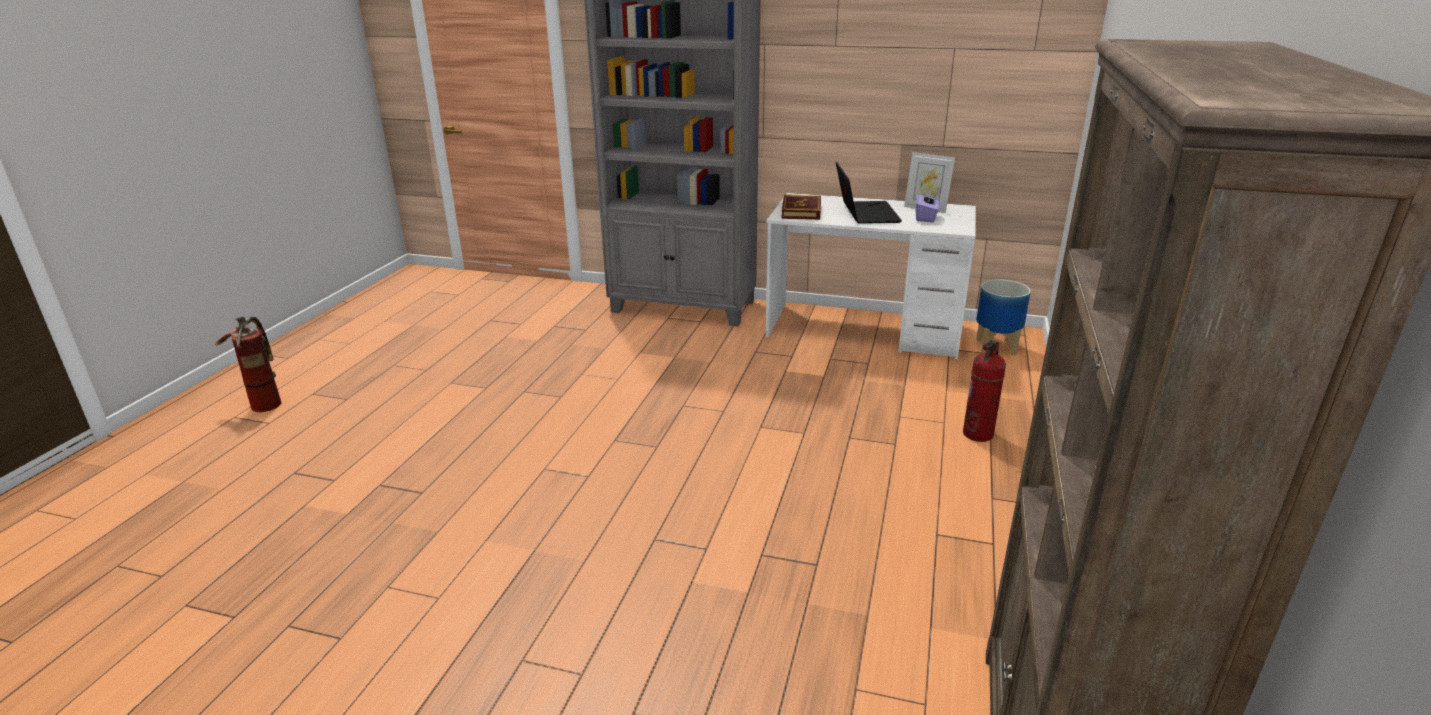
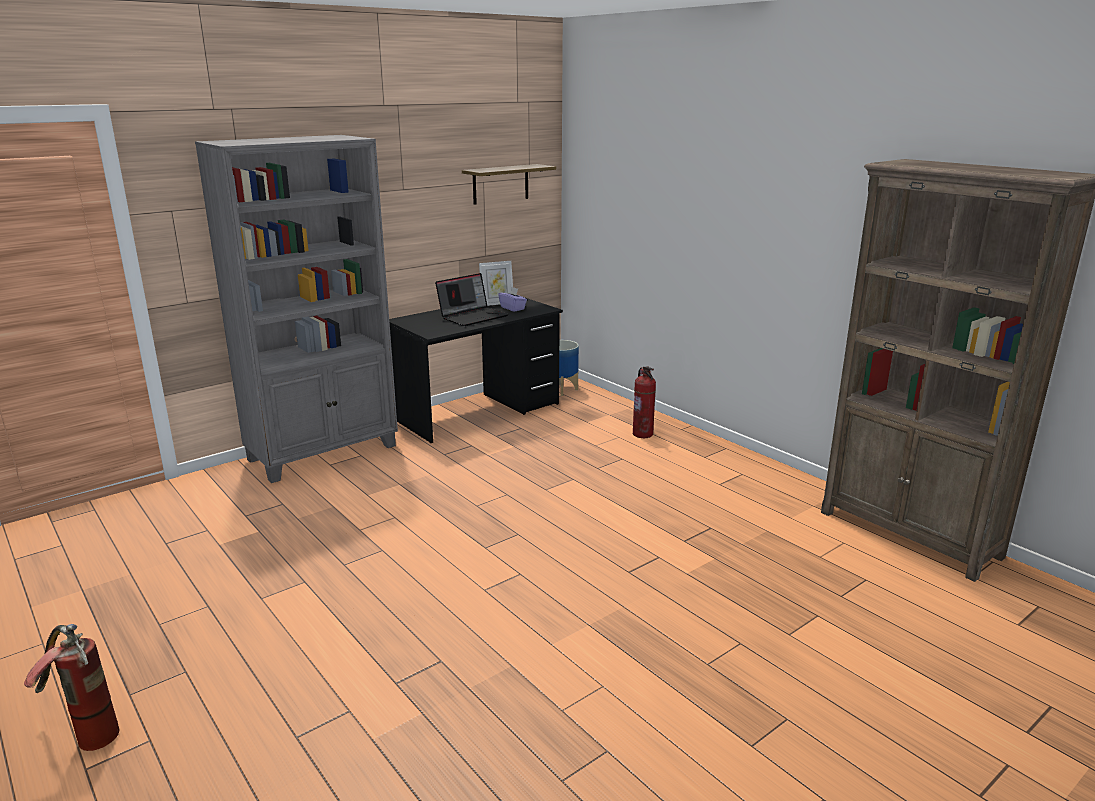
camera: 55 degrees left, 5 degrees down
white desk [765,193,976,360] -> black desk [389,297,563,444]
book [781,194,821,220] -> none
laptop [835,161,902,224] -> laptop turned 105 degrees clockwise [435,273,509,326]
none -> shelf [462,164,556,205]

